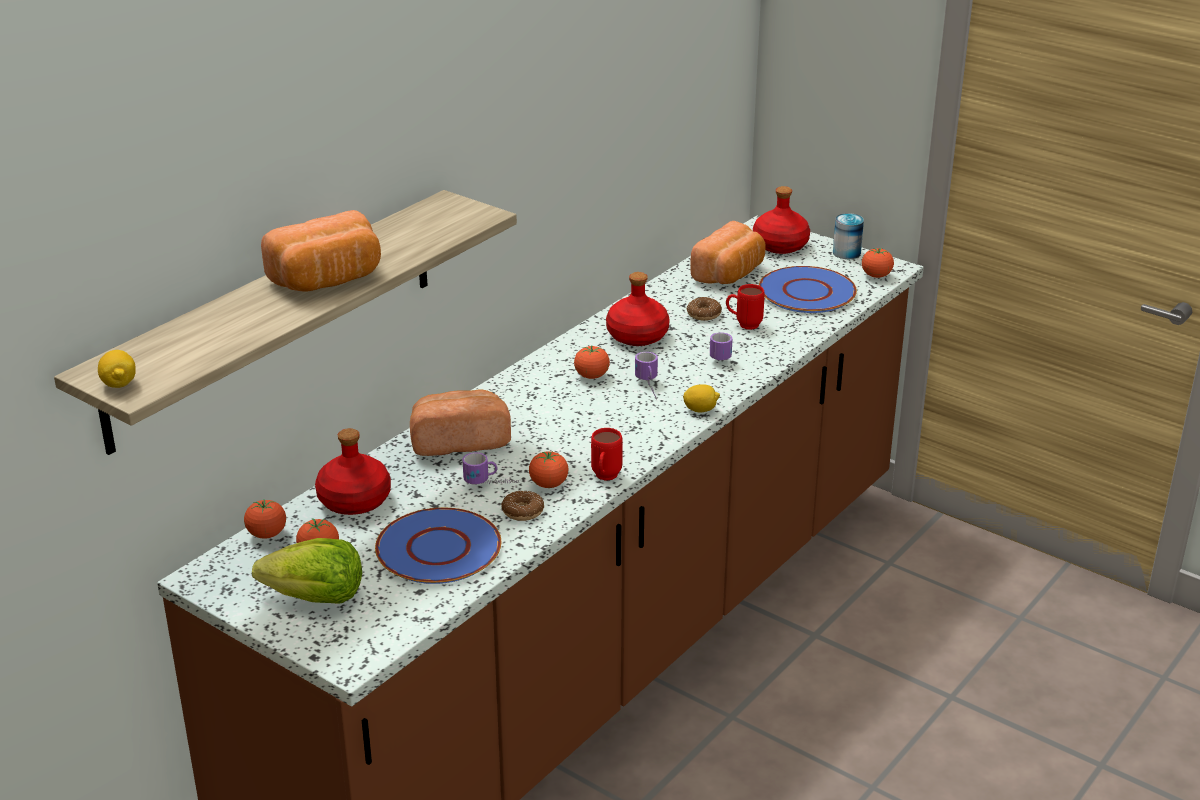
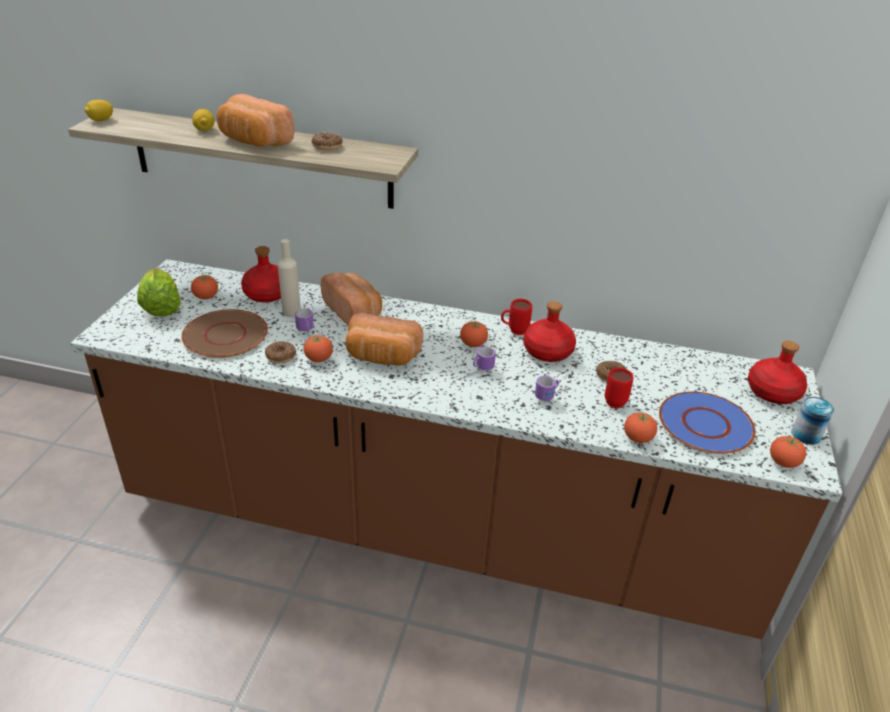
camera: 65 degrees right, 5 degrees up
tomato [244,499,286,538] -> tomato moved to [624,411,657,443]
blue plate [375,508,501,584] -> brown plate [181,309,268,358]
red mug [591,428,623,481] -> red mug moved to [501,299,532,335]
lemon [683,384,720,413] -> lemon moved to [192,109,214,131]
bread [690,221,765,284] -> bread moved to [346,313,423,366]
none -> beige bottle [278,239,301,317]
none -> donut [312,133,343,151]

